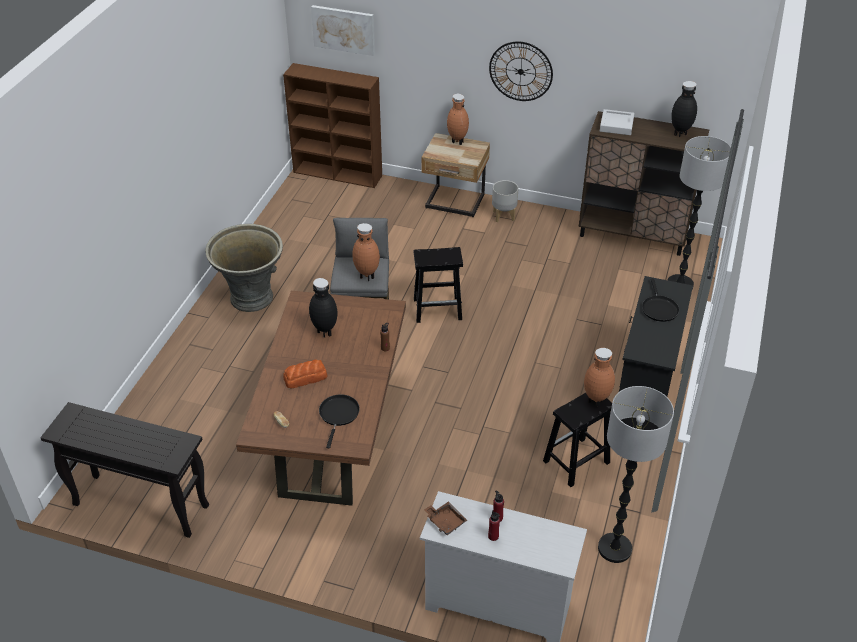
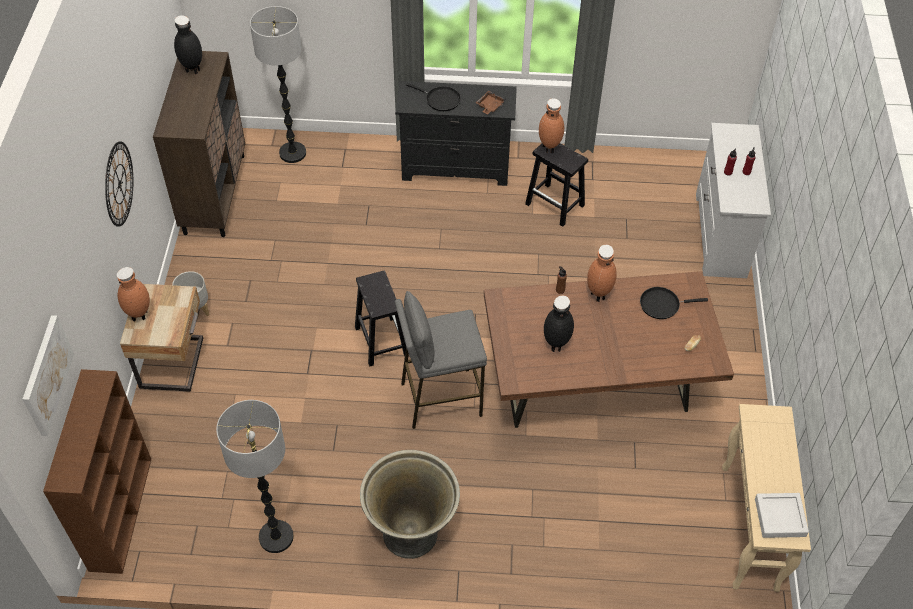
camera: 105 degrees left, 10 degrees up
black console table [40,402,209,538] -> beige console table [722,404,811,592]
bread [283,359,327,388] -> none
brown vase [352,223,380,281] -> brown vase moved to [587,245,617,302]
brown tray [424,502,467,535] -> brown tray moved to [476,91,506,114]
floor lamp [598,386,674,563] -> floor lamp moved to [216,400,294,553]
grey tray [600,109,634,135] -> grey tray moved to [755,493,809,538]
black frying pan [642,278,679,322] -> black frying pan turned 45 degrees clockwise [406,83,461,111]

